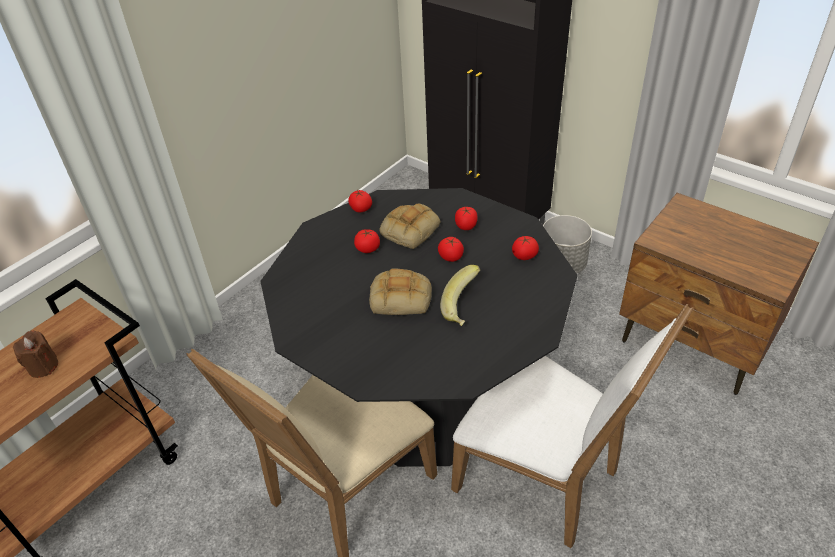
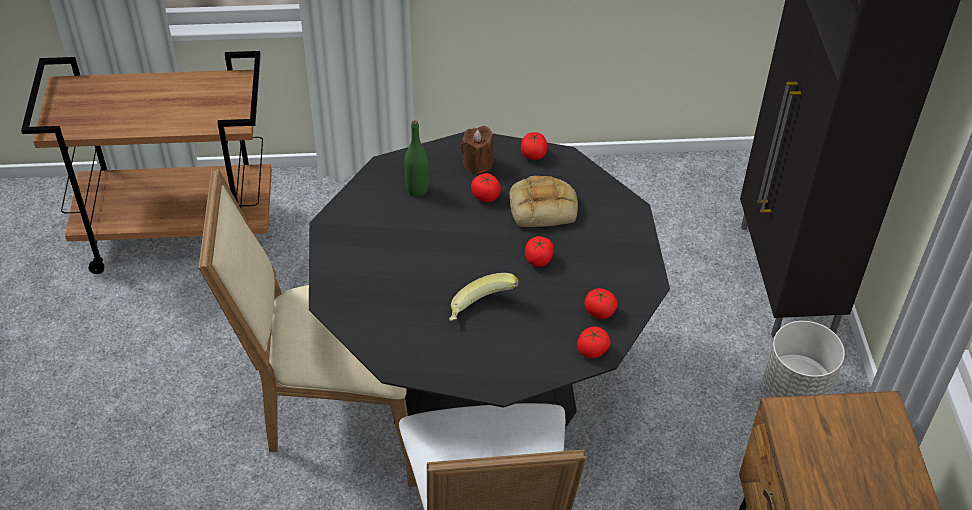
camera: 45 degrees right, 5 degrees up
brown candle [13,331,58,378] -> brown candle moved to [461,126,494,174]
bread [369,268,432,315] -> none
tomato [455,207,478,230] -> tomato moved to [577,327,611,358]
none -> green bottle [404,120,429,196]

